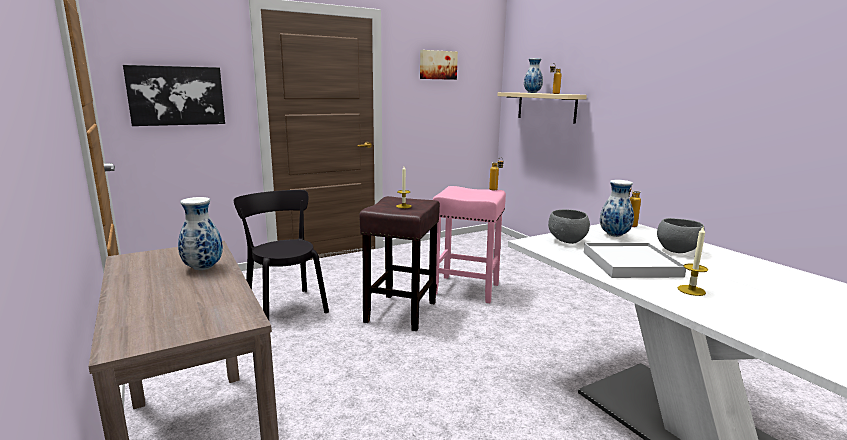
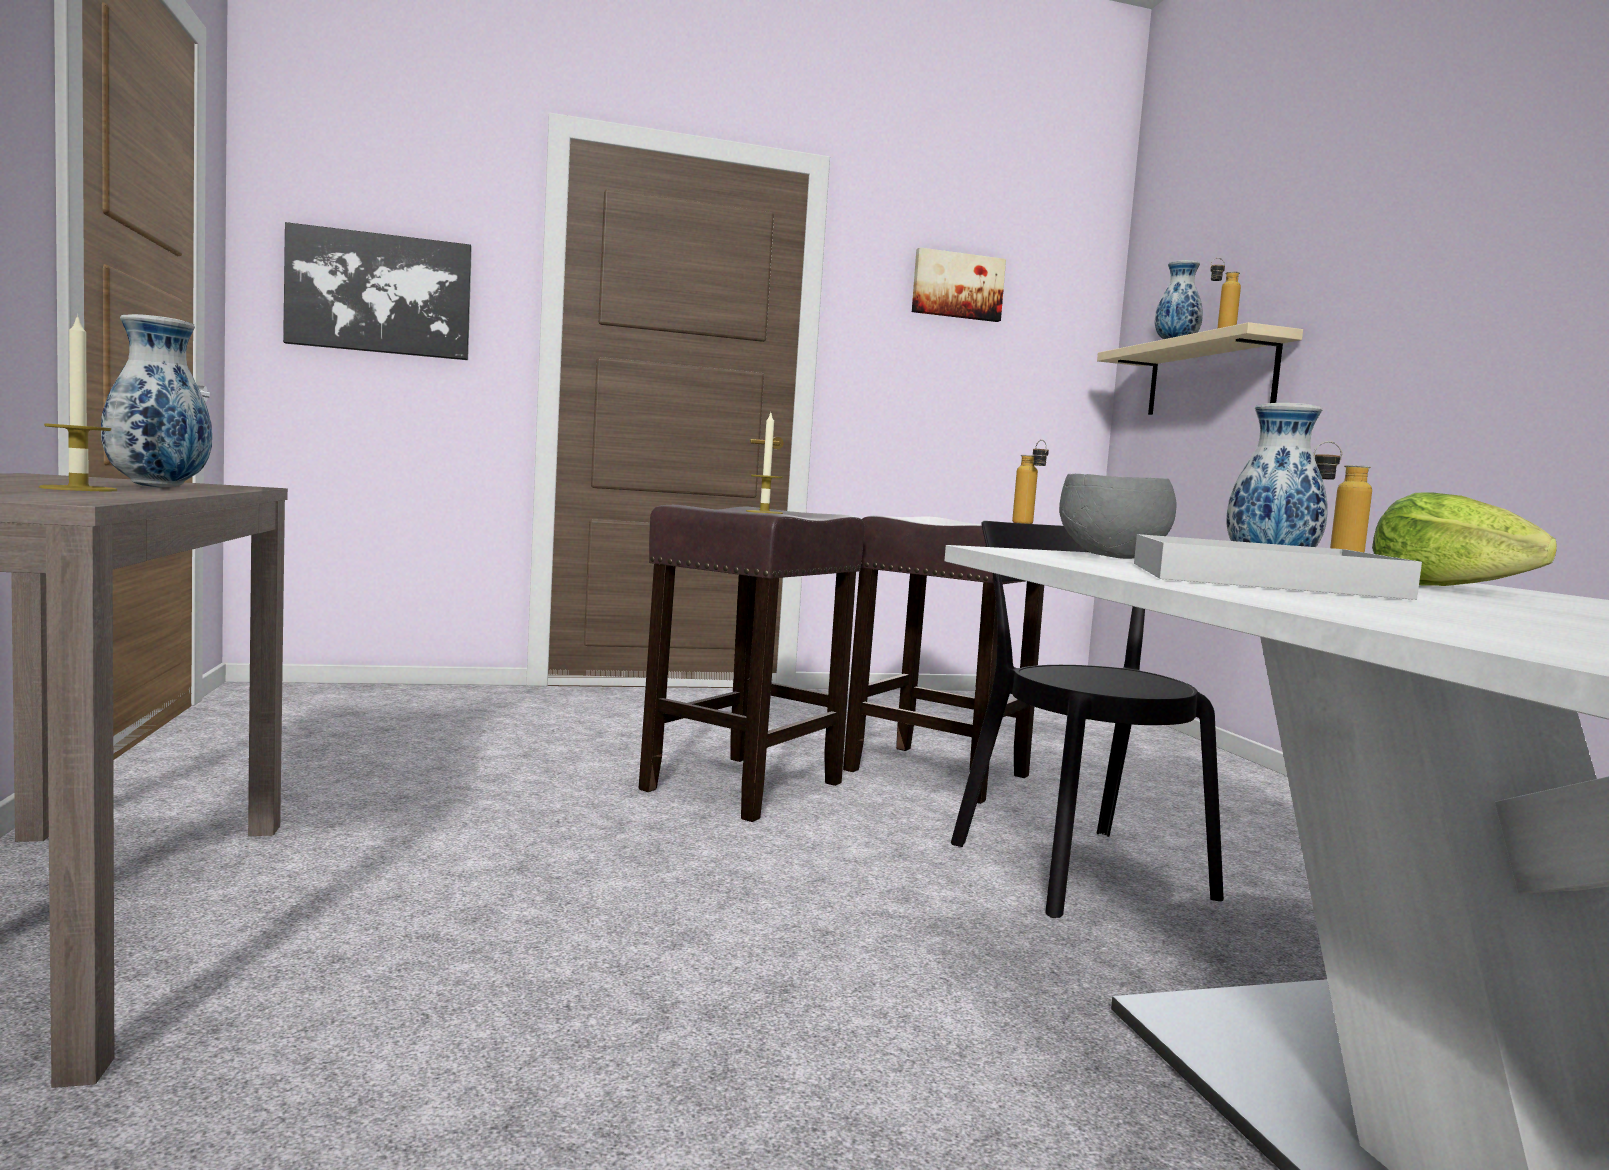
camera: 15 degrees right, 10 degrees down
black chair [234,190,329,320] -> black chair moved to [951,521,1224,918]
pink stool [433,186,506,303] -> brown stool [843,516,1044,804]
grey bowl [657,218,705,253] -> lettuce [1372,492,1557,586]
candle [678,227,708,296] -> candle moved to [39,314,117,491]

